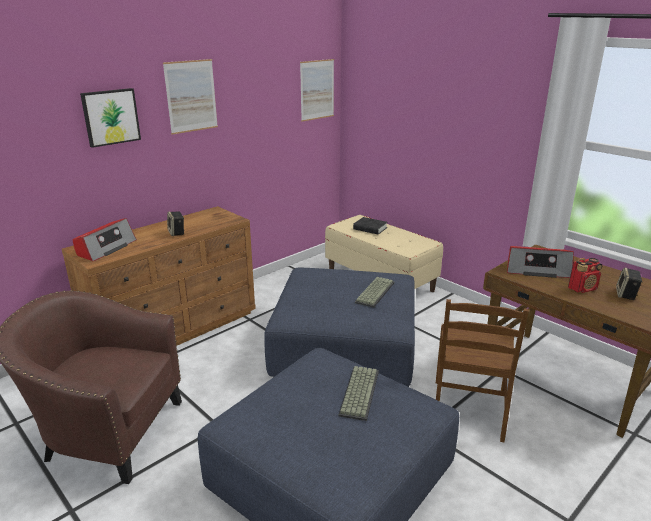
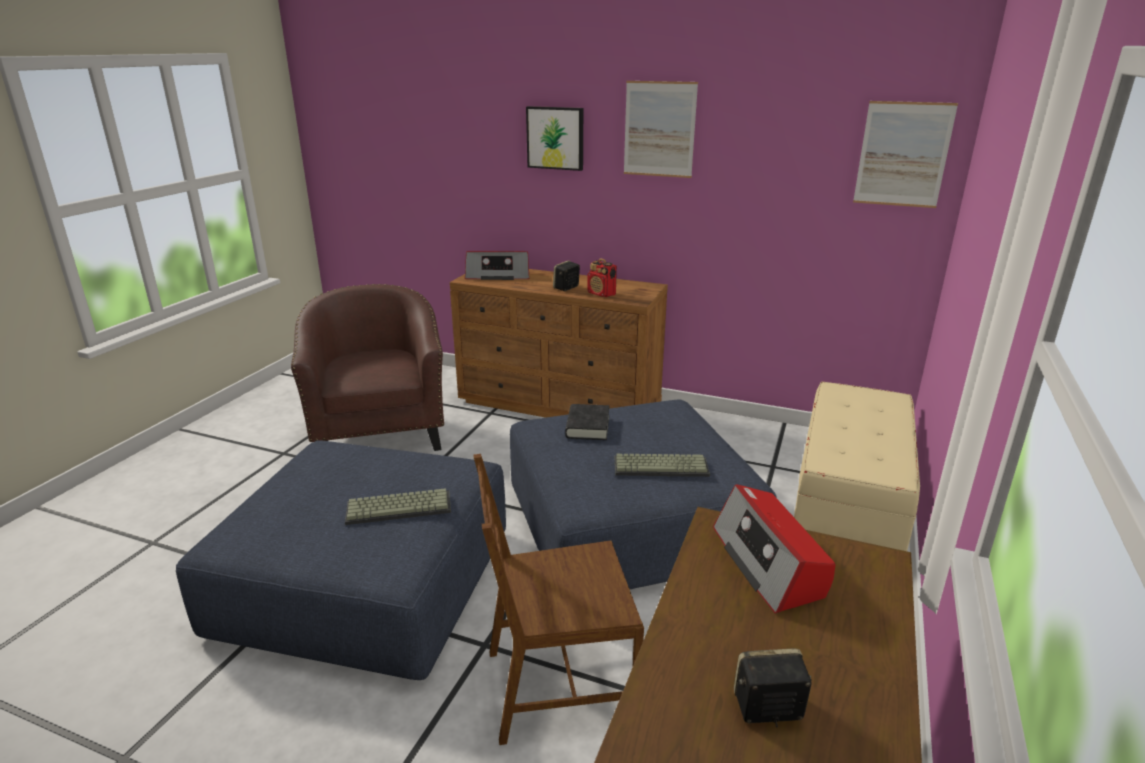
camera: 65 degrees right, 0 degrees up
black book [353,217,387,235] -> black book moved to [565,404,610,440]
radio [568,258,602,293] -> radio moved to [588,258,617,297]

